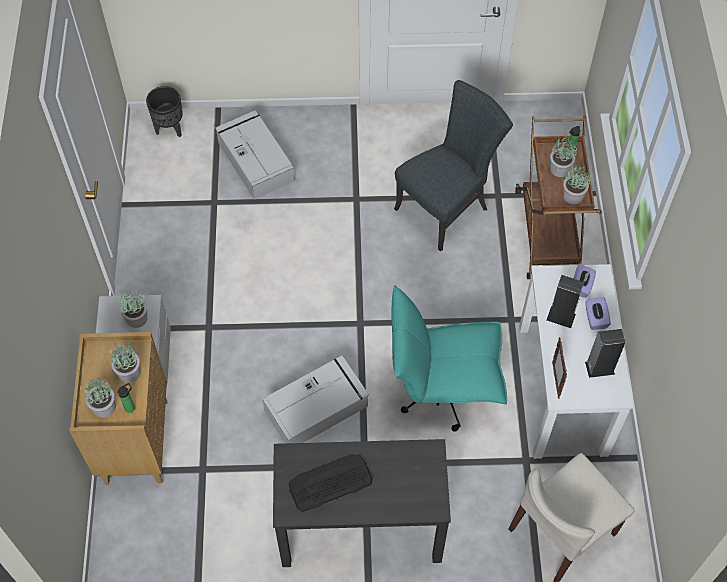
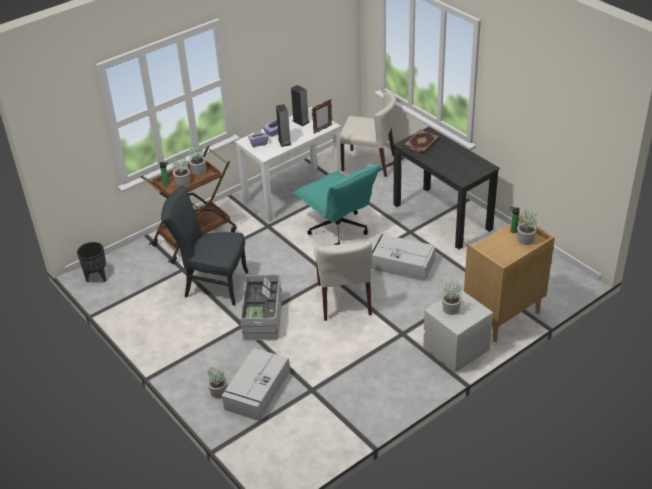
camera: 125 degrees left, 20 degrees down
potted plant [109,343,141,383] -> potted plant moved to [208,367,227,398]
black planter [146,86,183,137] -> black planter moved to [77,242,106,282]
keyboard [289,454,373,512] -> none
none -> grey storage box [240,275,282,340]
none -> beige chair [314,241,372,321]
none -> book [404,130,440,154]

